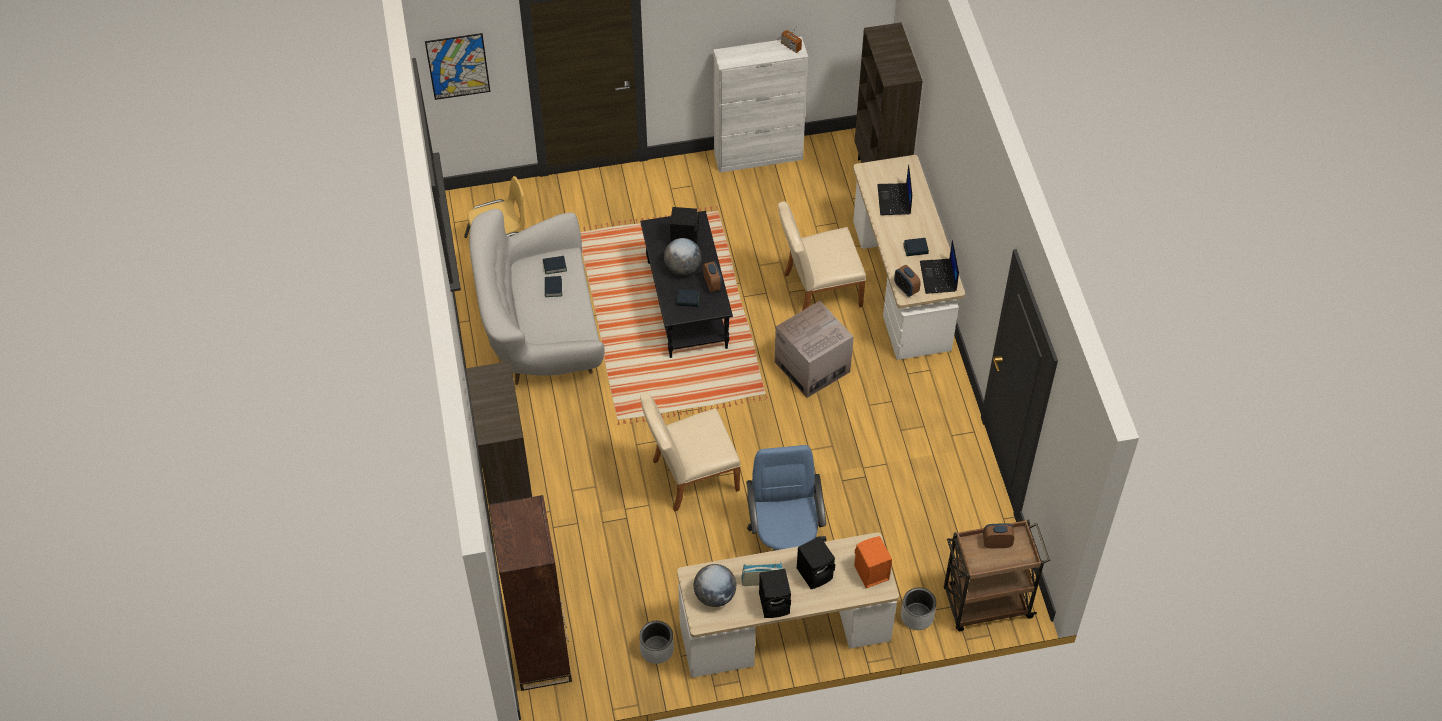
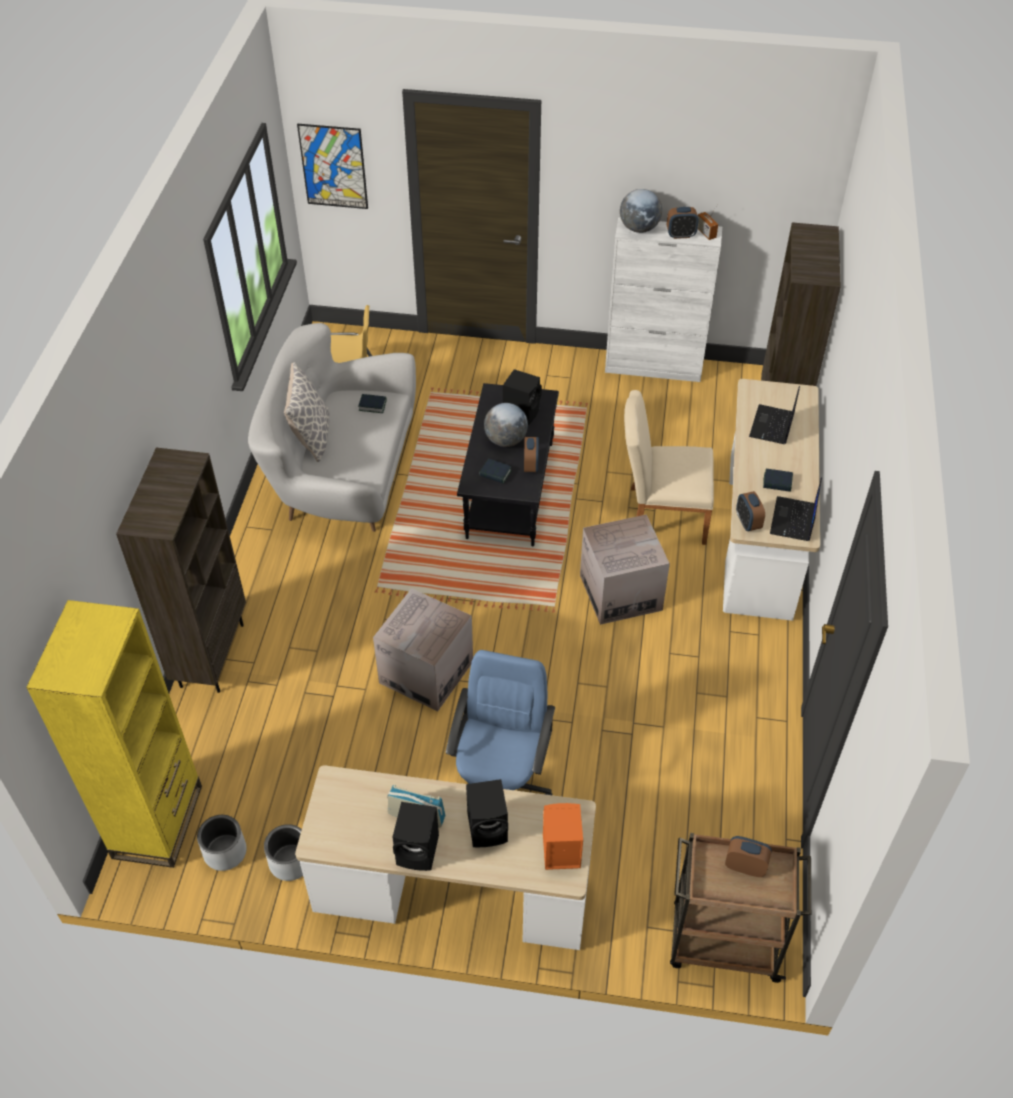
camera: 20 degrees right, 5 degrees down
brown bookcase [488,495,572,691] -> yellow bookcase [26,600,202,868]
book [545,276,562,297] -> none
beige chair [640,393,741,512] -> cardboard box [373,588,473,711]
globe [694,564,736,607] -> globe moved to [620,189,662,233]
grey planter [901,587,936,630] -> grey planter moved to [197,815,246,871]
none -> pillow [284,362,330,462]
none -> alarm clock [667,207,699,239]

